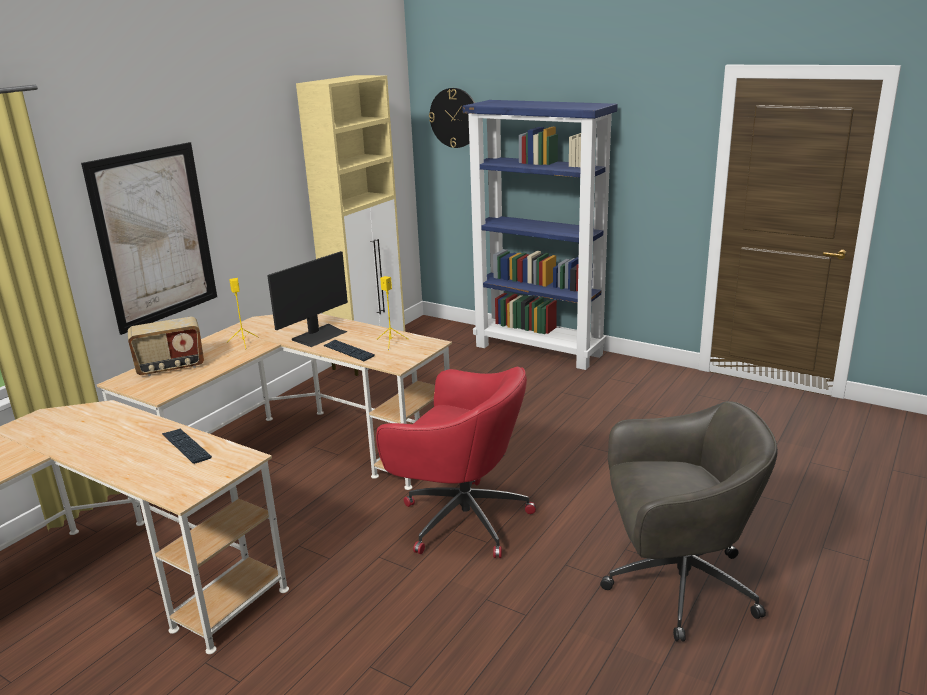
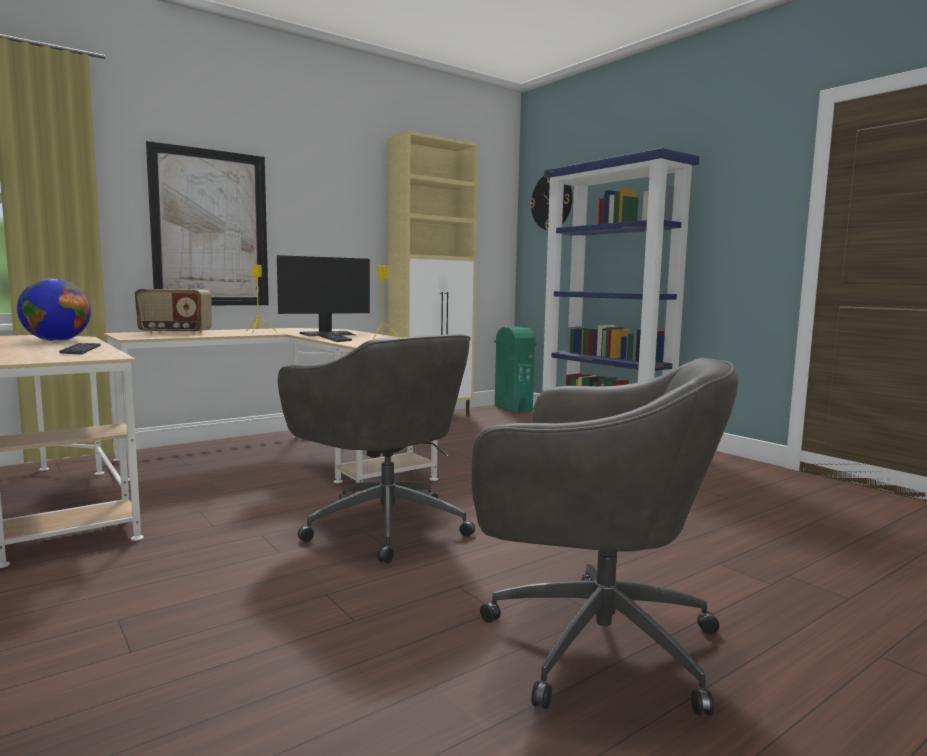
camera: 20 degrees right, 15 degrees down
red office chair [376,367,536,558] -> grey office chair [278,334,475,563]
none -> globe [17,278,91,341]
none -> green trash can [494,327,537,413]

